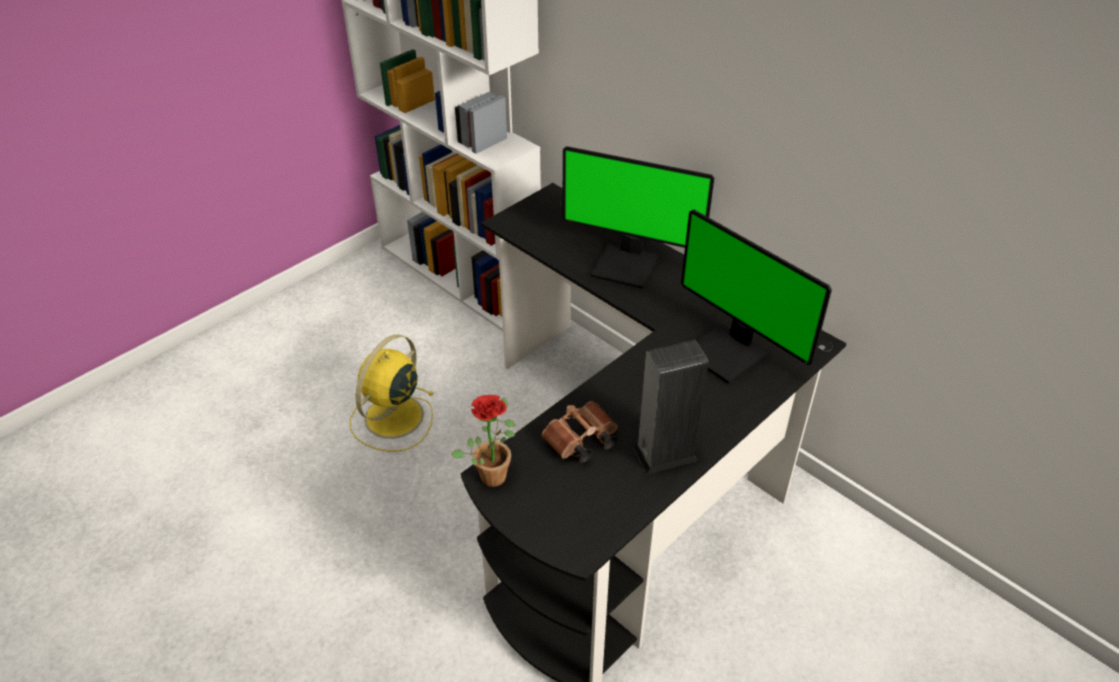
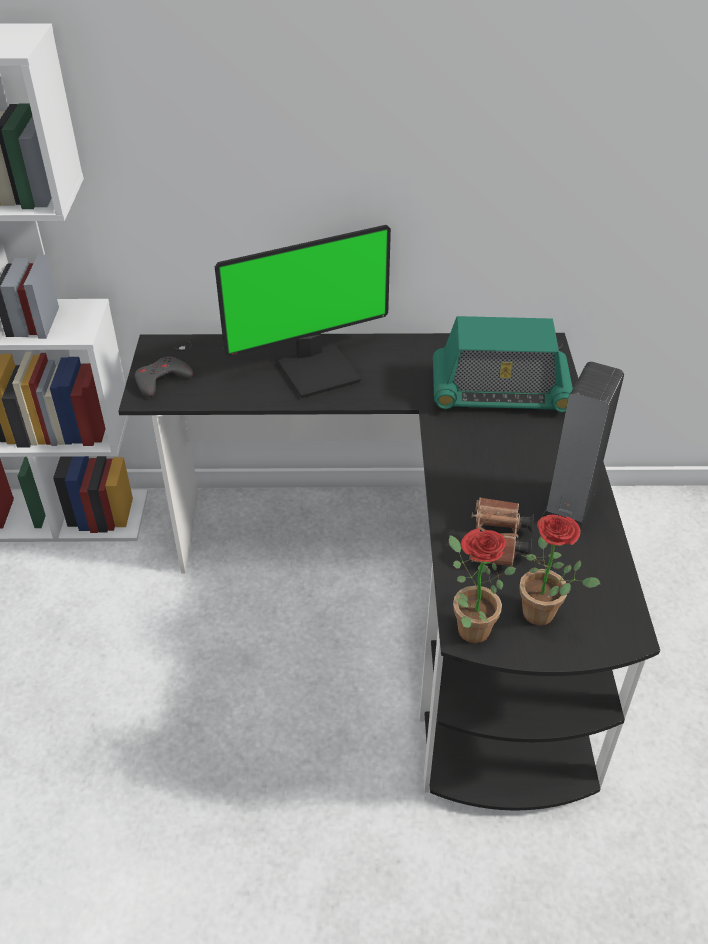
camera: 45 degrees left, 0 degrees up
yellow fan [350,334,434,452] -> none
monitor [681,210,832,384] -> radio [433,316,573,413]
none -> grey game controller [135,356,193,397]
none -> potted plant [520,515,600,626]

